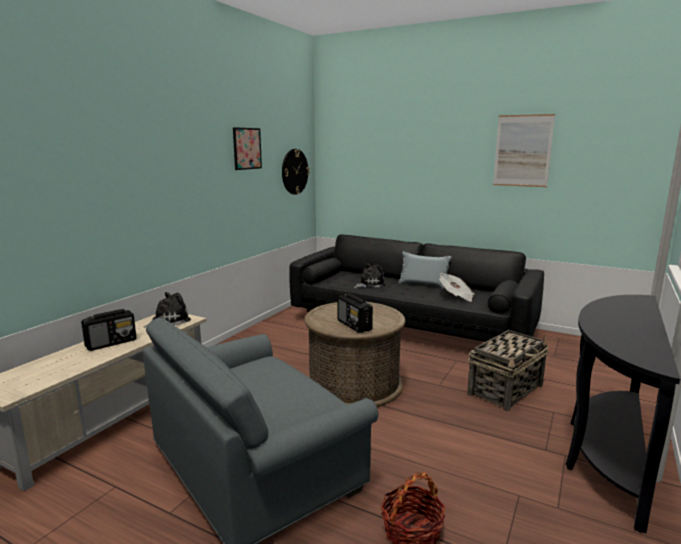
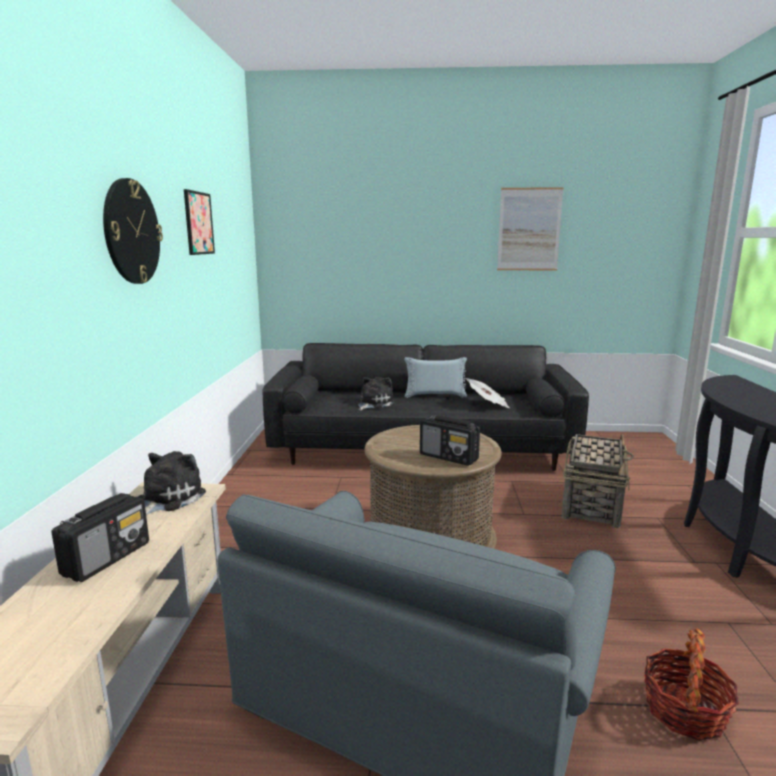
camera: 25 degrees left, 0 degrees up
wall clock [282,149,309,195] -> wall clock moved to [103,178,163,284]

